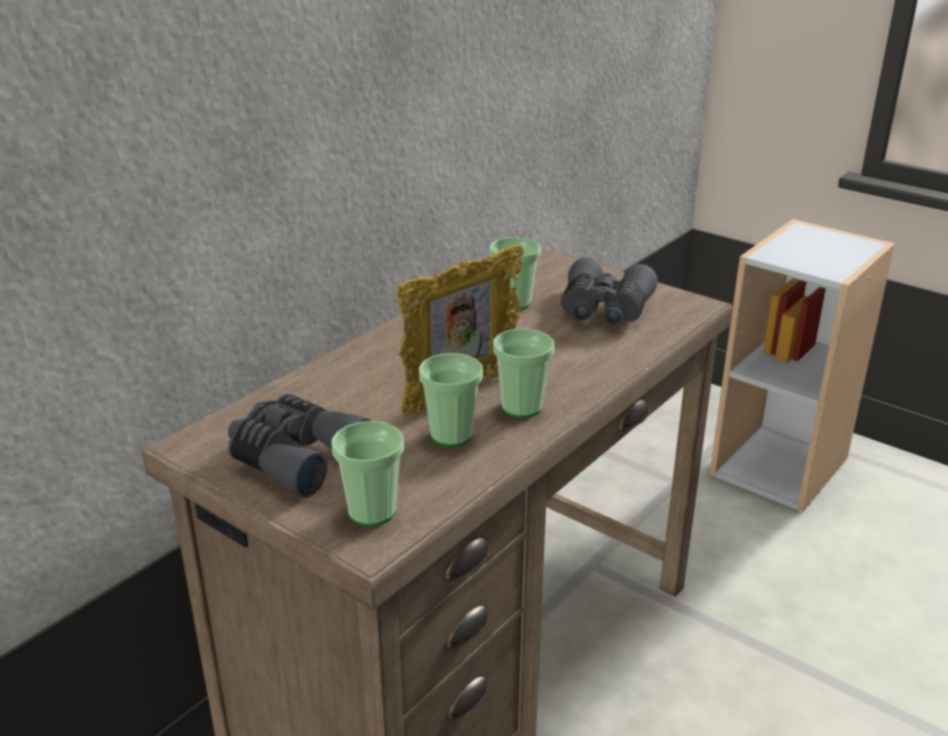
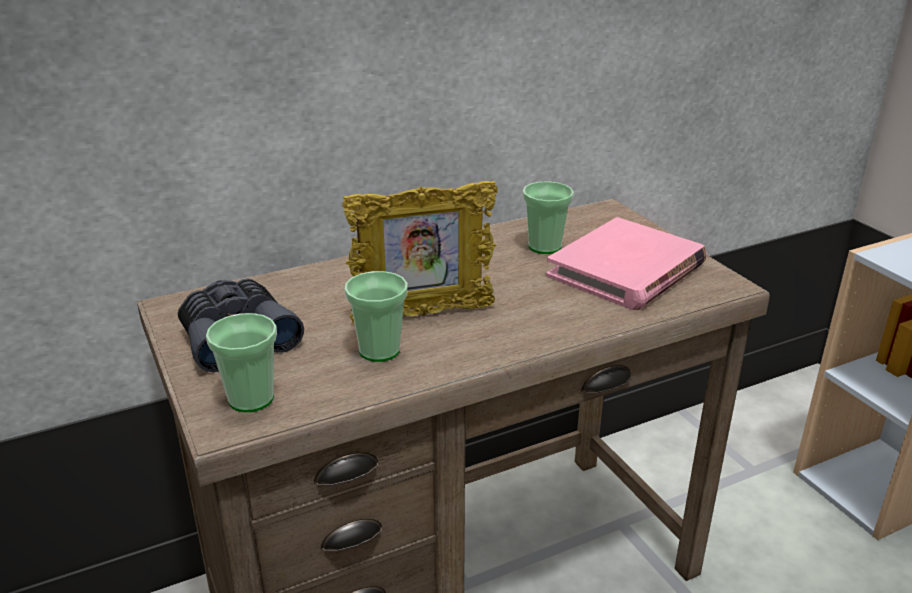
camera: 25 degrees right, 0 degrees up
cup [493,329,555,418] -> none
grey binoculars [561,258,658,325] -> pink book [546,217,707,310]

